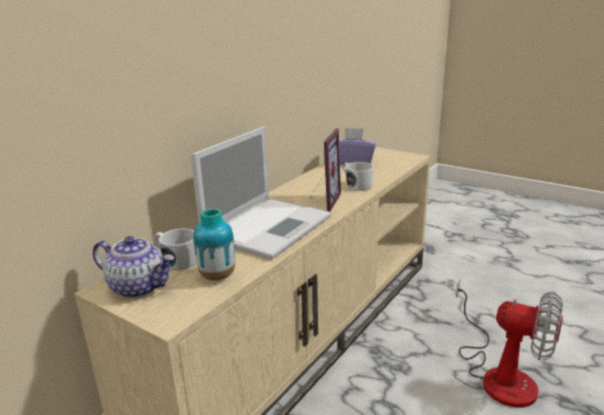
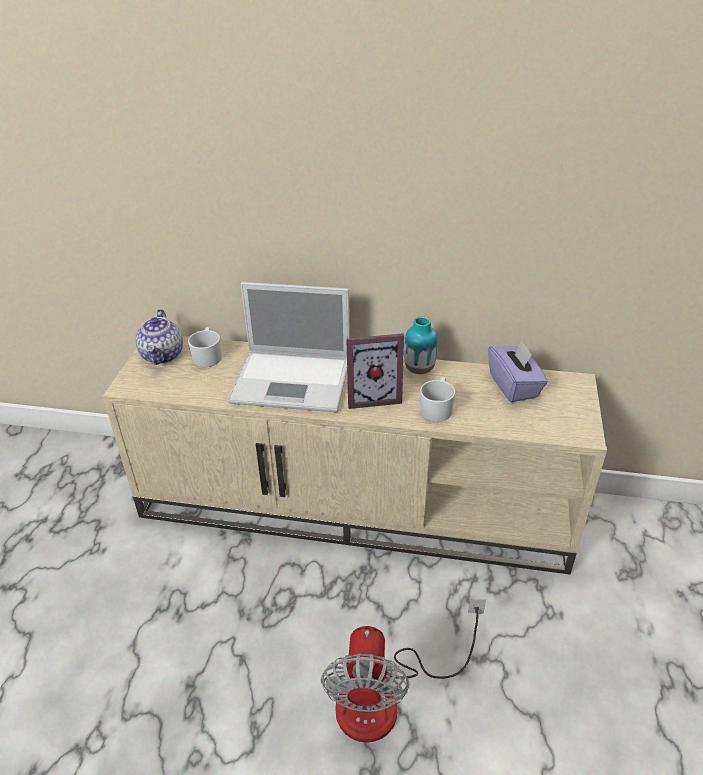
camera: 65 degrees right, 15 degrees up
vase [193,208,235,281] -> vase moved to [404,317,438,374]

